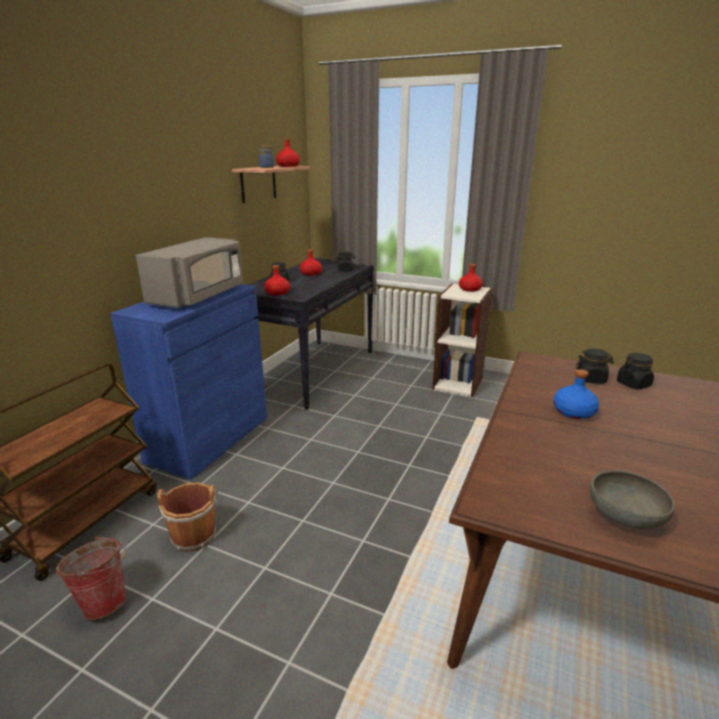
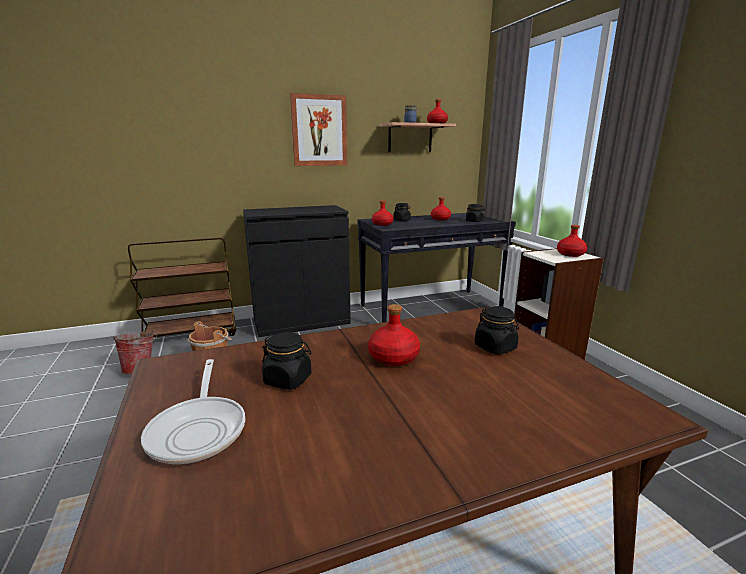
camera: 45 degrees right, 5 degrees down
blue cabinet [110,284,267,480] -> black cabinet [243,205,351,337]
grey microwave [136,237,243,308] -> none
blue bottle [553,369,599,419] -> red bottle [368,304,420,366]
grey bowl [590,470,675,529] -> frying pan [141,359,245,464]
black jar [617,353,654,389] -> black jar moved to [262,332,311,390]
none -> picture [290,93,347,166]

